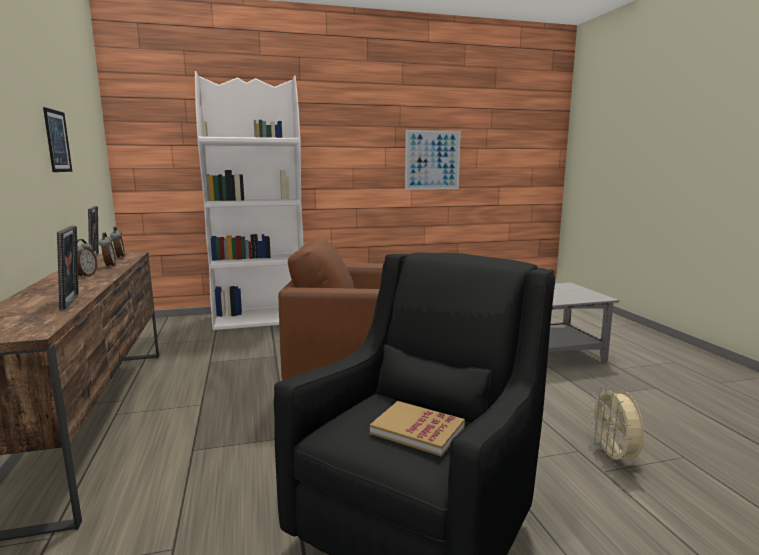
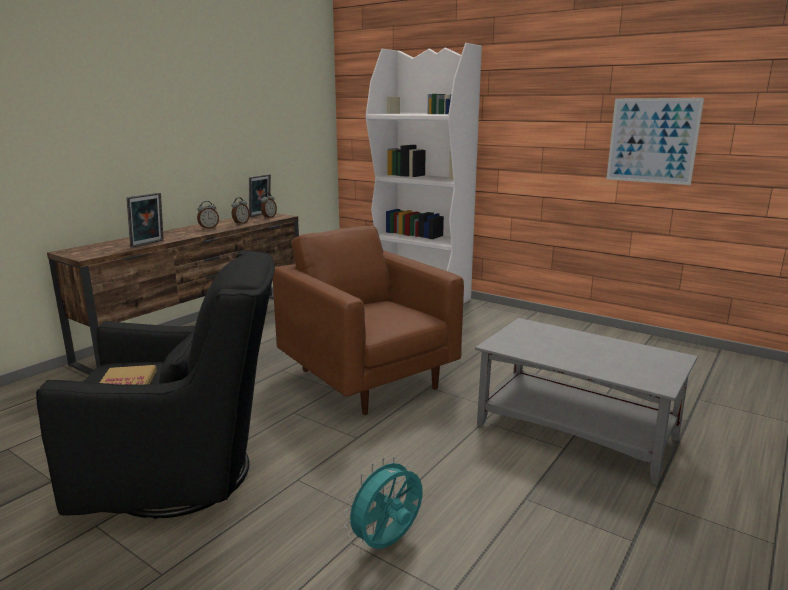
camera: 50 degrees right, 5 degrees up
picture [43,107,72,172] -> none
beige fan [589,385,644,465] -> turquoise fan [343,456,423,549]

